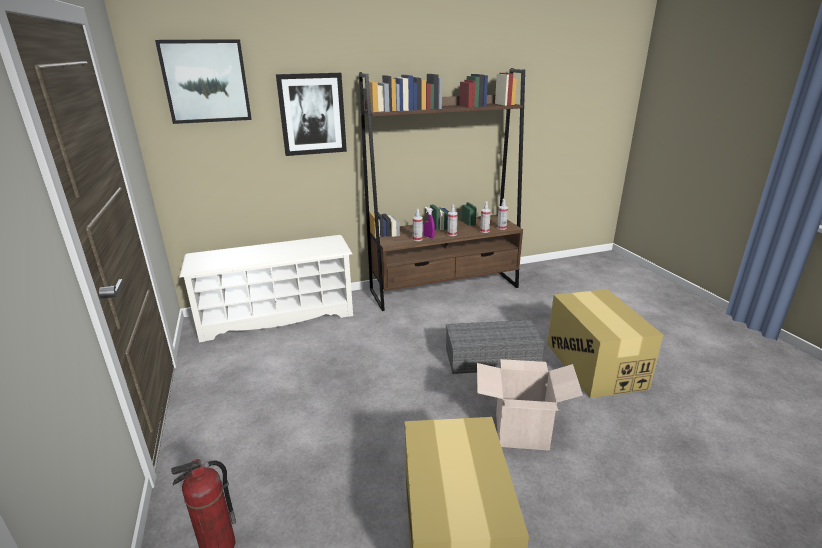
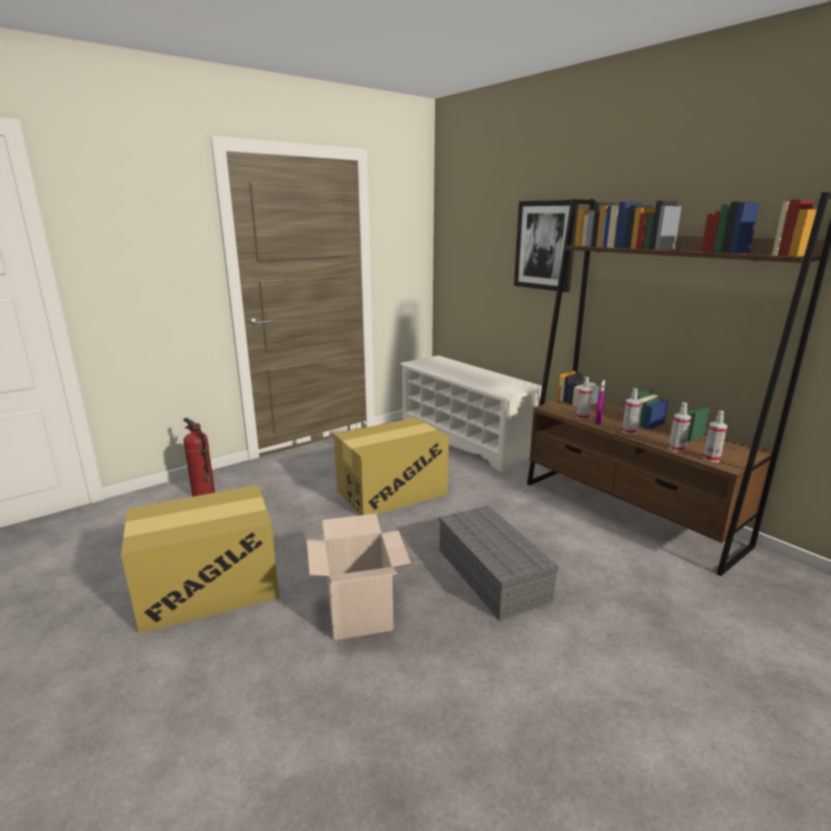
camera: 70 degrees right, 5 degrees down
picture [155,39,252,124] -> none
cardboard box [547,289,663,398] -> cardboard box moved to [334,417,449,515]

